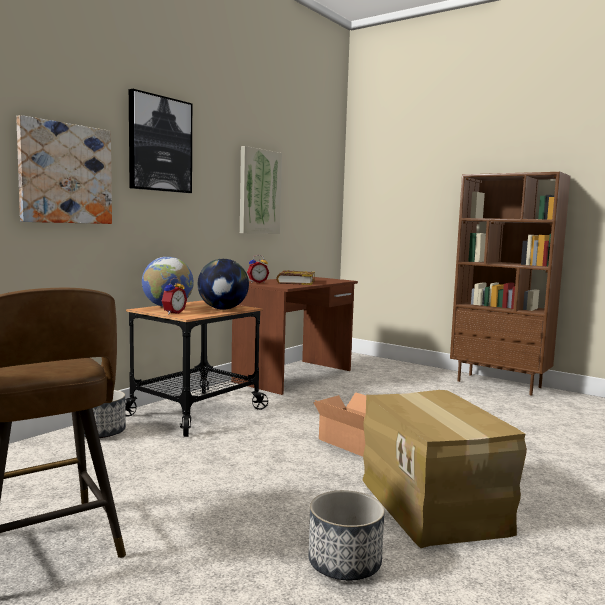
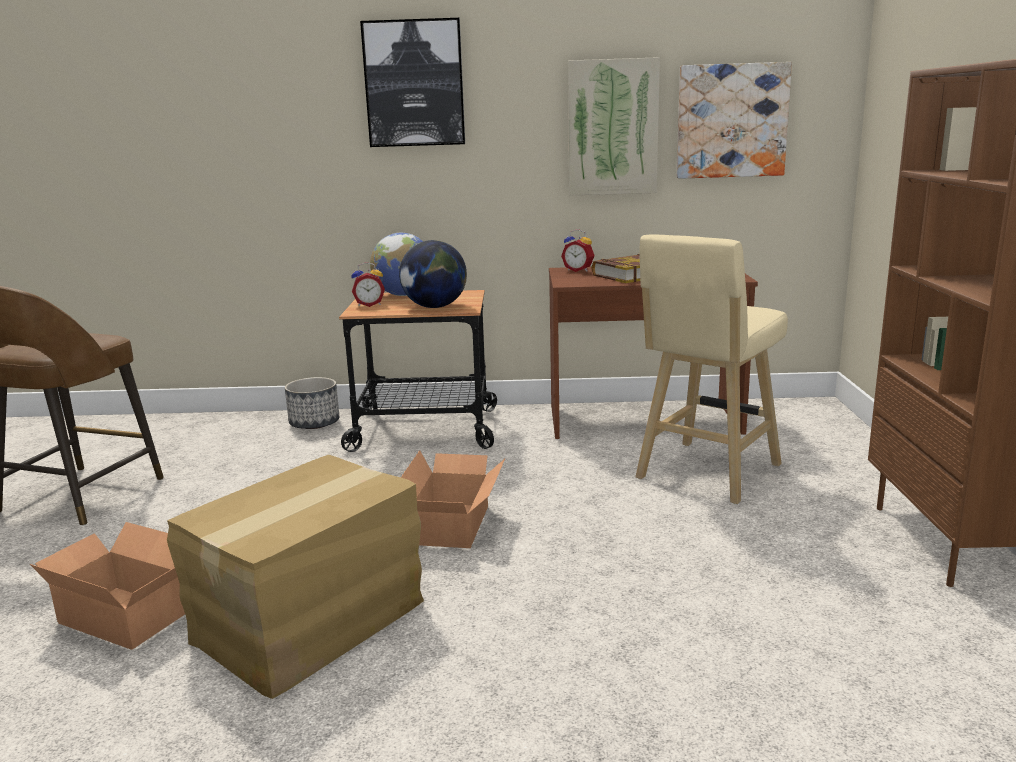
camera: 55 degrees right, 10 degrees up
picture [16,115,112,224] -> picture moved to [677,62,792,179]
planter [309,490,385,580] -> cardboard box [30,522,185,650]
none -> beige stool [635,234,788,504]

